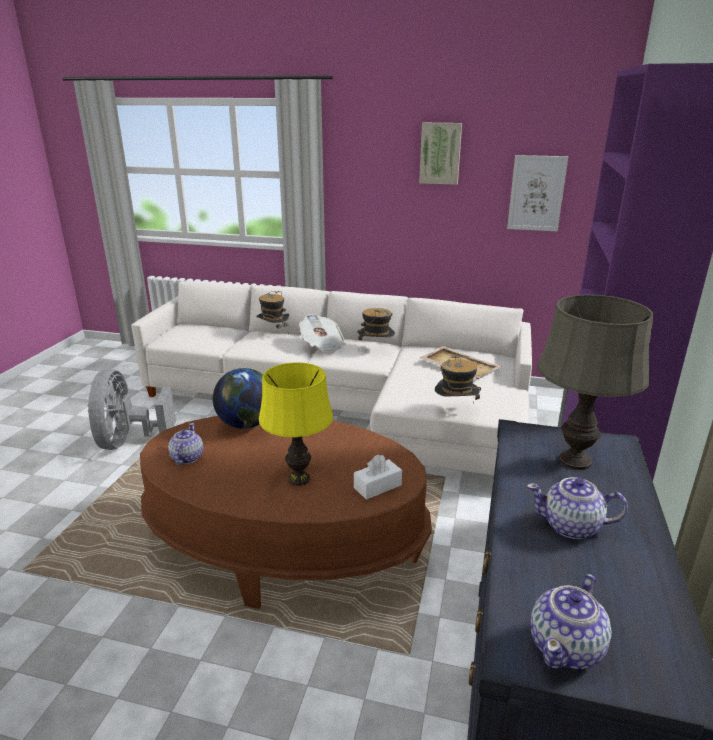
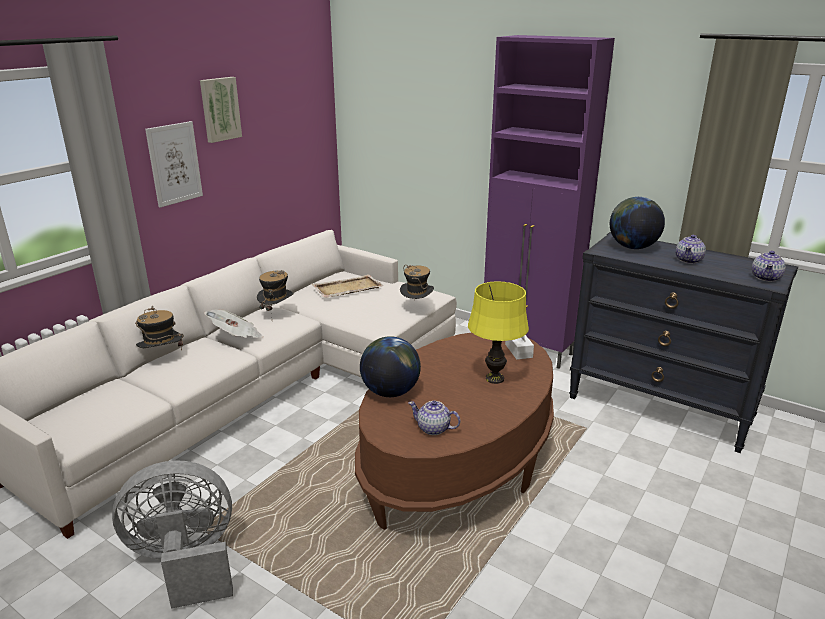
camera: 70 degrees left, 0 degrees up
grey fan [88,369,176,450] -> grey fan turned 150 degrees clockwise [112,460,233,609]
picture [507,155,568,231] -> picture moved to [145,121,203,208]
teapot [531,574,612,670] -> teapot turned 60 degrees clockwise [752,251,786,282]
grey table lamp [537,295,654,470] -> globe [610,197,665,249]

